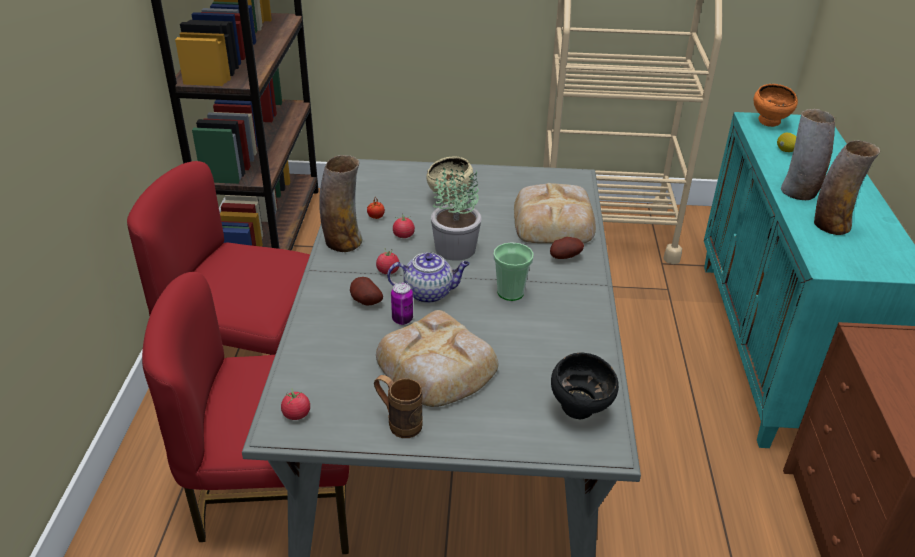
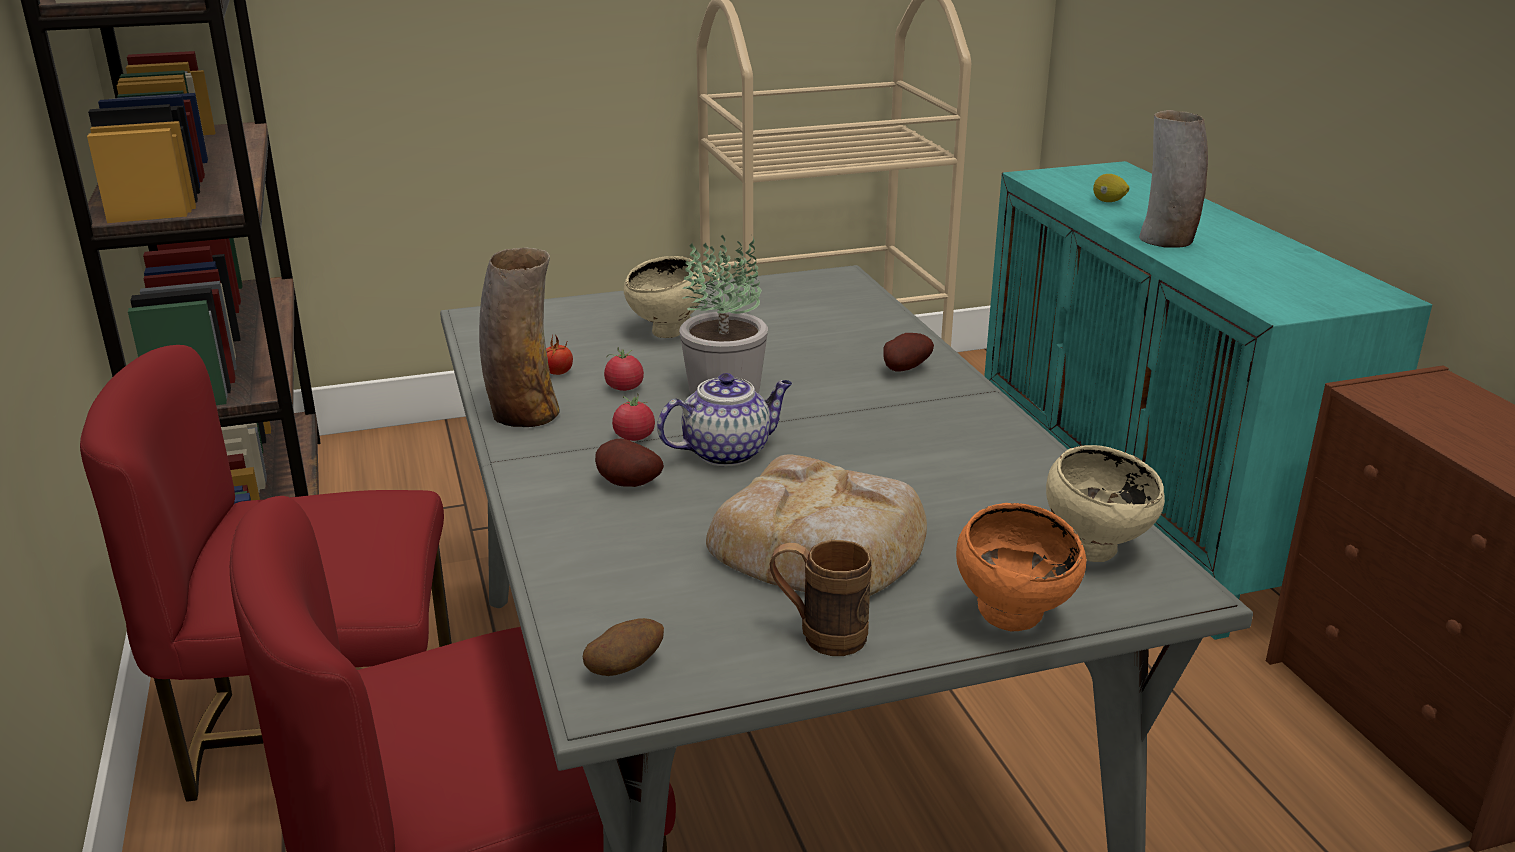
camera: 20 degrees left, 10 degrees down
tomato [281,388,310,420] -> potato [583,618,664,676]
can [391,283,413,325] -> none
cup [493,242,534,301] -> none
bread [514,183,596,244] -> none
black bowl [551,353,619,419] -> beige bowl [1046,445,1165,562]
orange bowl [754,84,798,127] -> orange bowl moved to [956,503,1087,631]
vase [814,140,880,235] -> none

